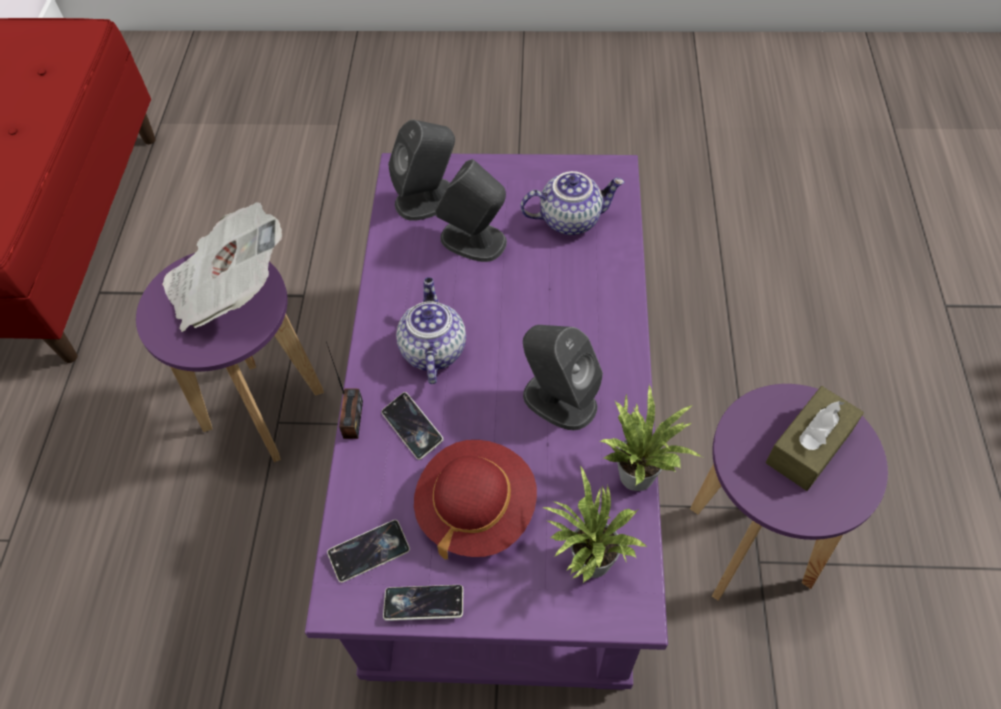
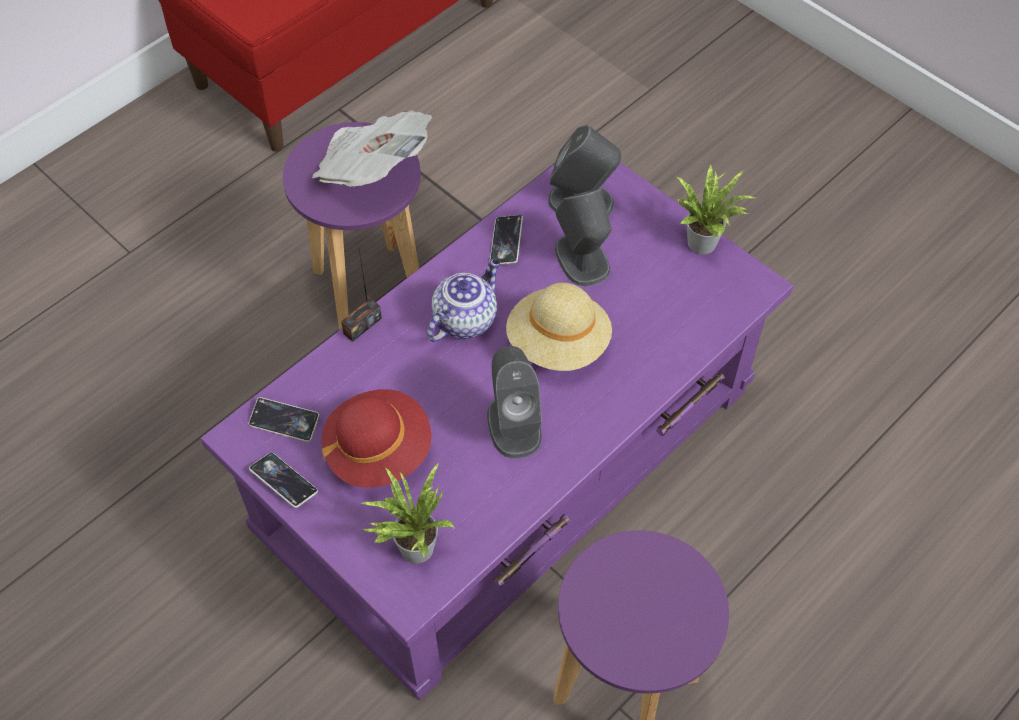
camera: 40 degrees right, 0 degrees up
phone [381,392,444,460] -> phone moved to [490,215,523,265]
teapot [520,171,624,235] -> none
potted plant [600,384,702,491] -> potted plant moved to [677,164,756,254]
brown tissue box [766,386,864,491] -> none
none -> beige hat [506,283,612,371]

